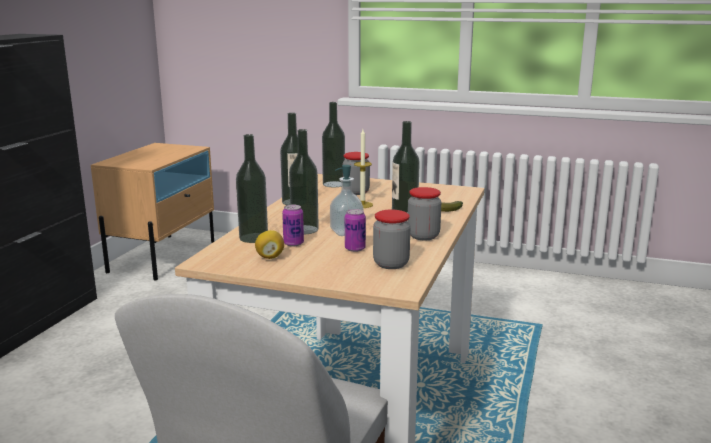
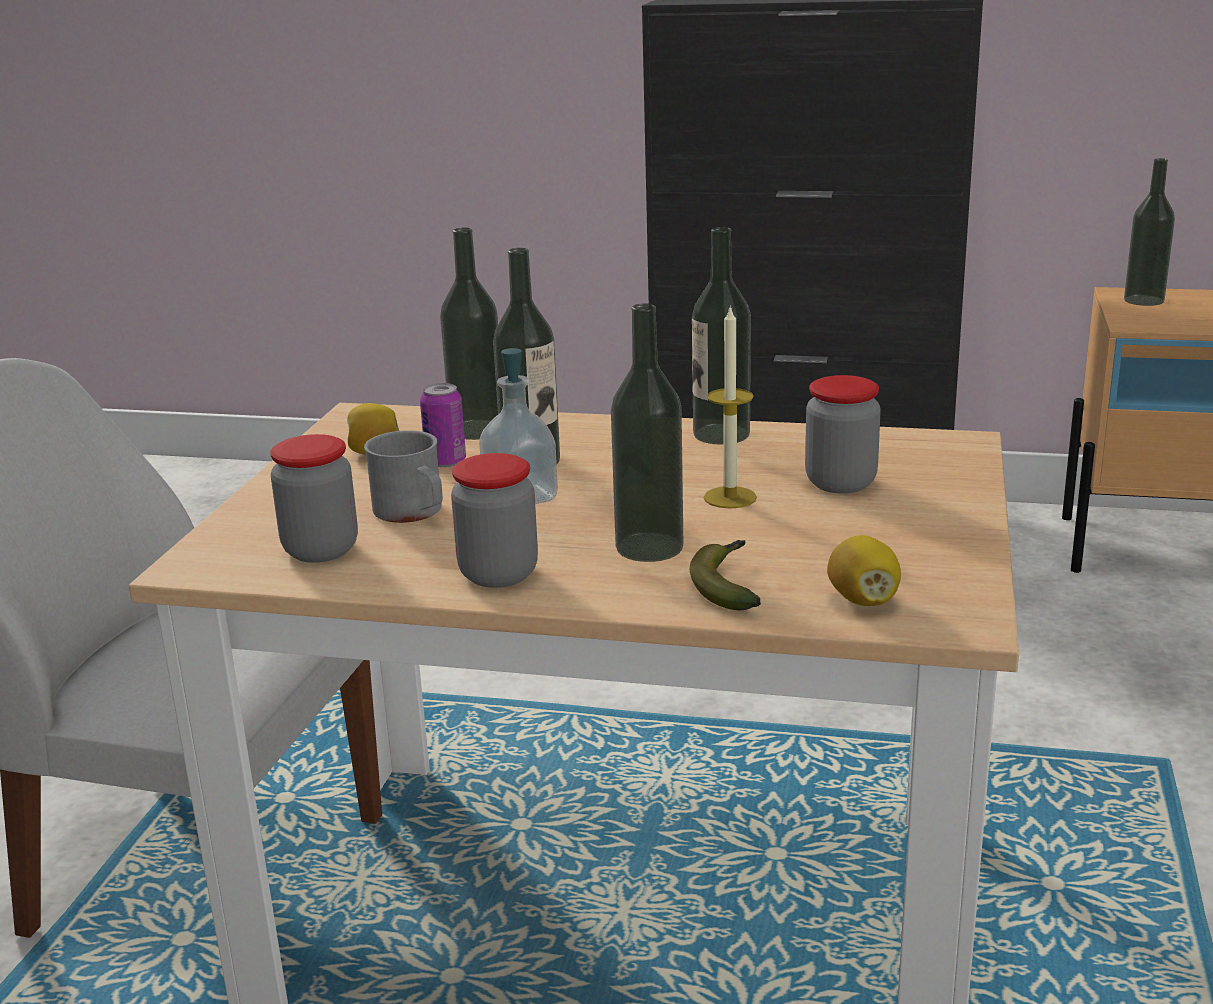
camera: 85 degrees right, 5 degrees up
bottle [322,102,345,187] -> bottle moved to [1124,158,1175,306]
can [345,209,366,252] -> grey mug [364,430,443,523]
none -> lemon [827,535,901,606]

